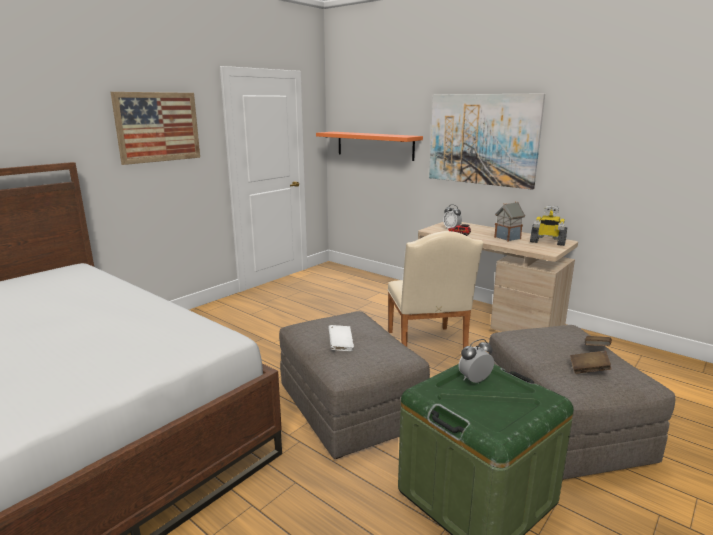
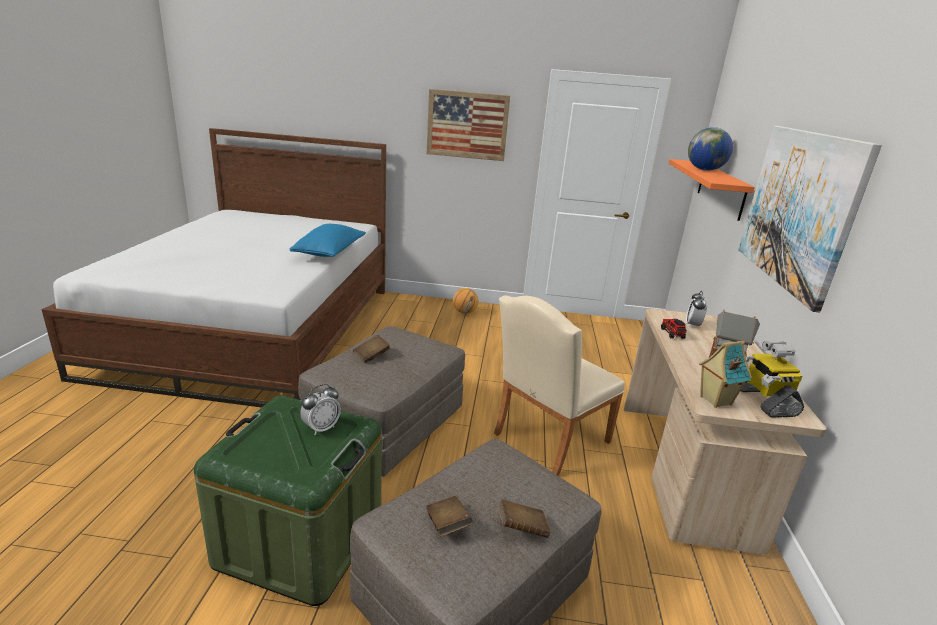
camera: 55 degrees right, 5 degrees up
white book [328,325,354,351] -> brown book [353,335,390,363]
alarm clock [459,339,494,383] -> alarm clock turned 105 degrees clockwise [300,384,341,435]
none -> blue pillow [290,224,366,257]
none -> basketball [453,288,478,314]
none -> globe [688,127,733,171]
none -> toy house [699,341,752,408]

